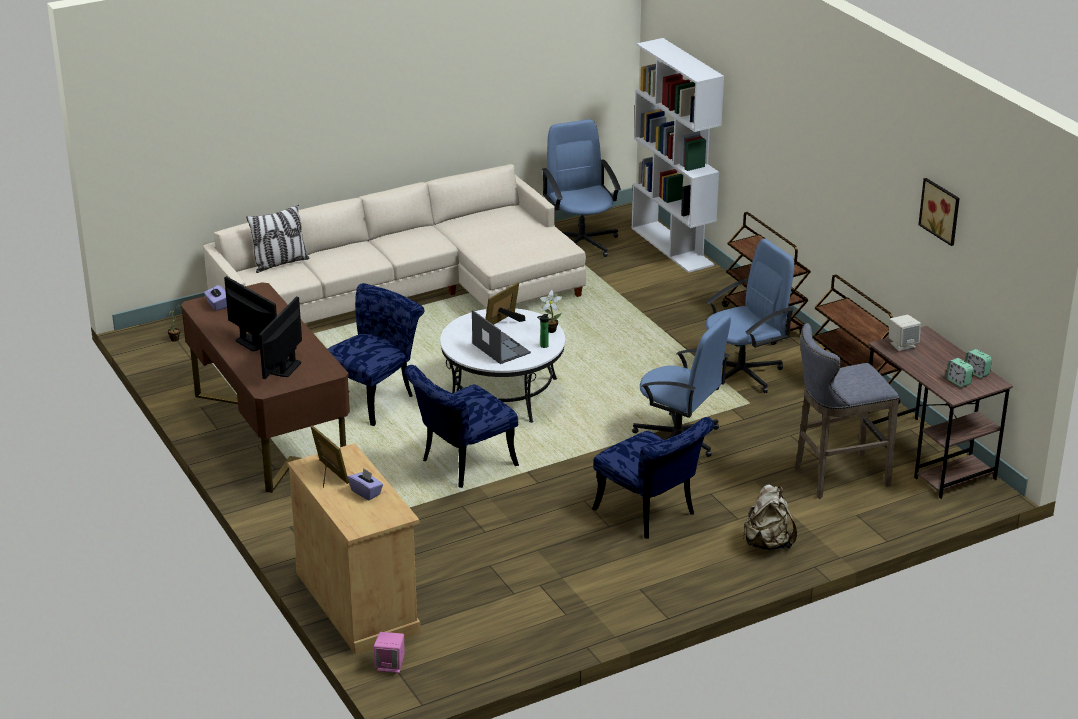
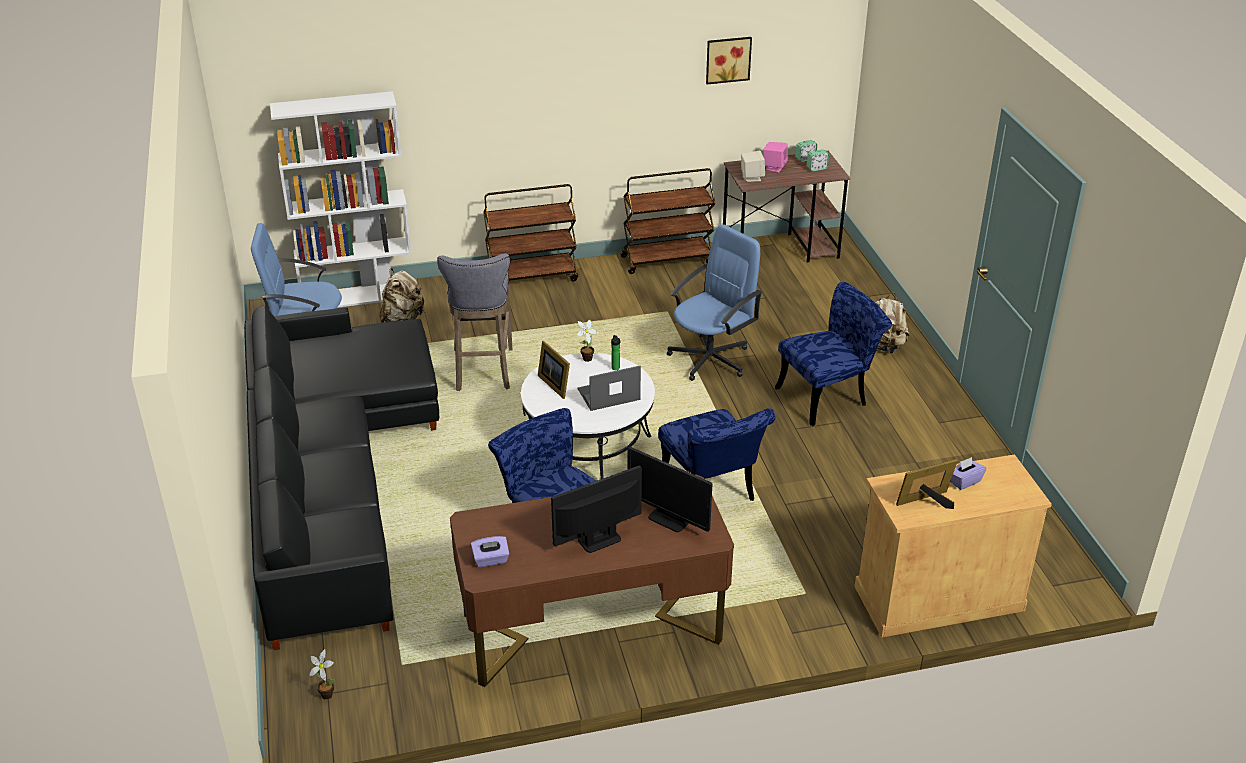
camera: 75 degrees left, 5 degrees up
beige sofa [203,164,586,323] -> black sofa [244,305,439,650]
pillow [246,205,309,273] -> none
pink speaker [374,632,405,673] -> pink speaker moved to [763,142,788,172]
blue office chair [706,239,794,393] -> none
grey stool [795,323,899,499] -> grey stool moved to [437,254,512,391]
none -> beige backpack [380,268,425,323]

